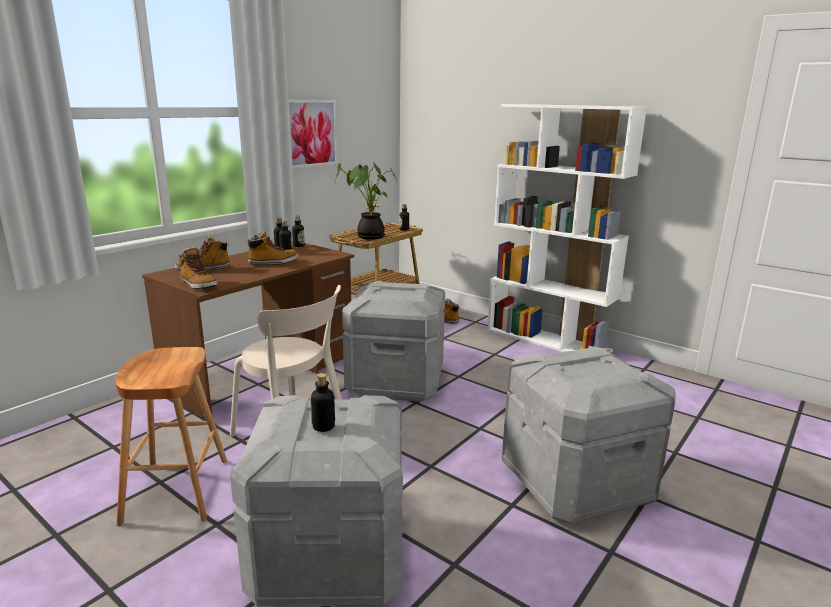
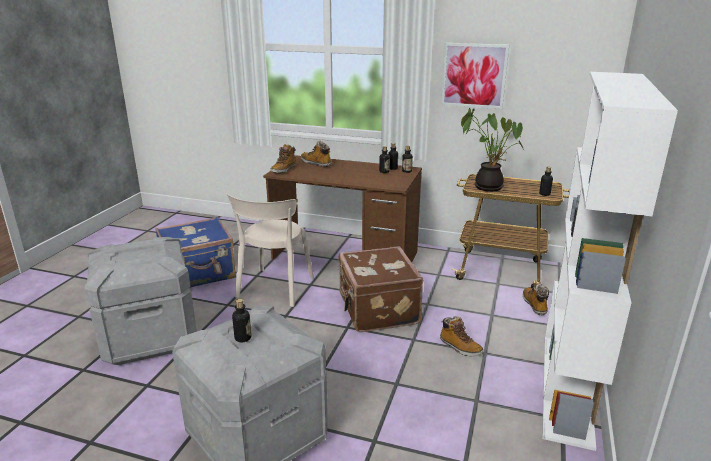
camera: 70 degrees right, 5 degrees up
brown stool [115,347,227,526] -> blue suitcase [155,217,236,288]
boot [246,231,298,265] -> boot moved to [440,316,483,356]
bottle [311,373,335,432] -> bottle moved to [232,299,252,342]
grey storage box [342,281,445,402] -> brown suitcase [338,246,423,332]

